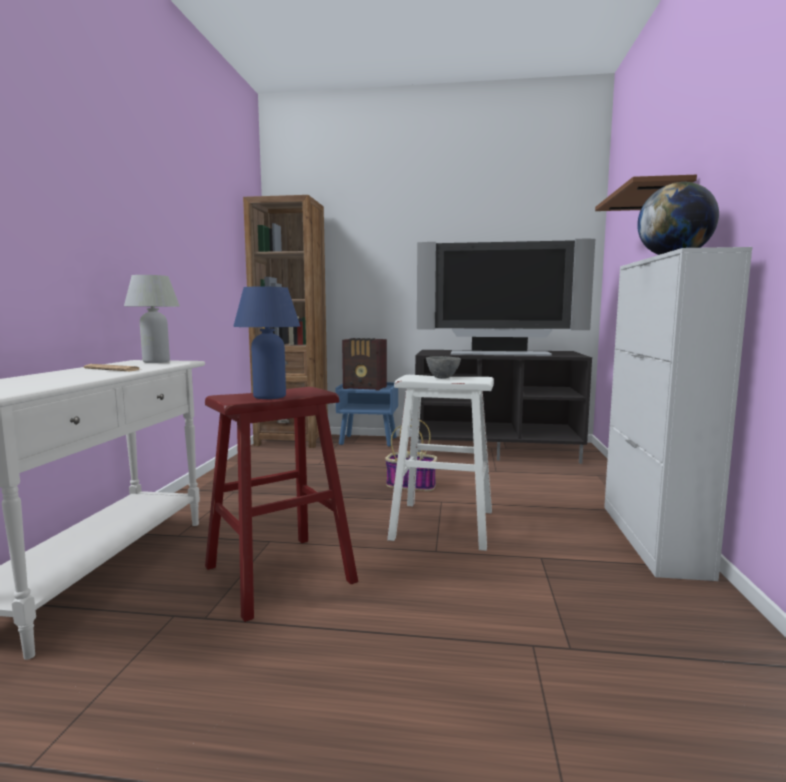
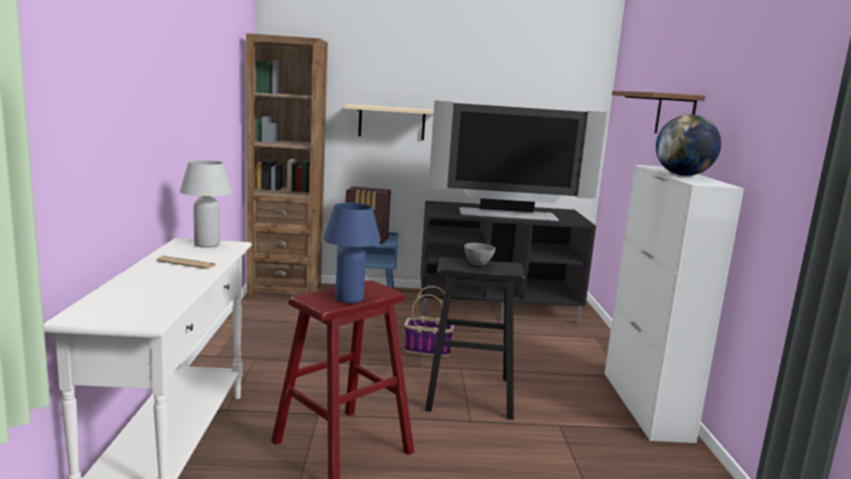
camera: 10 degrees left, 5 degrees up
white stool [387,375,494,551] -> black stool [425,257,525,420]
none -> beige shelf [344,104,434,140]

